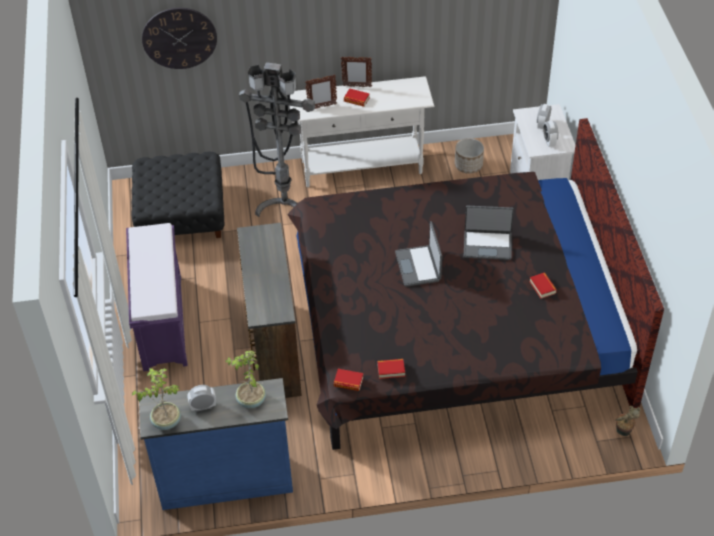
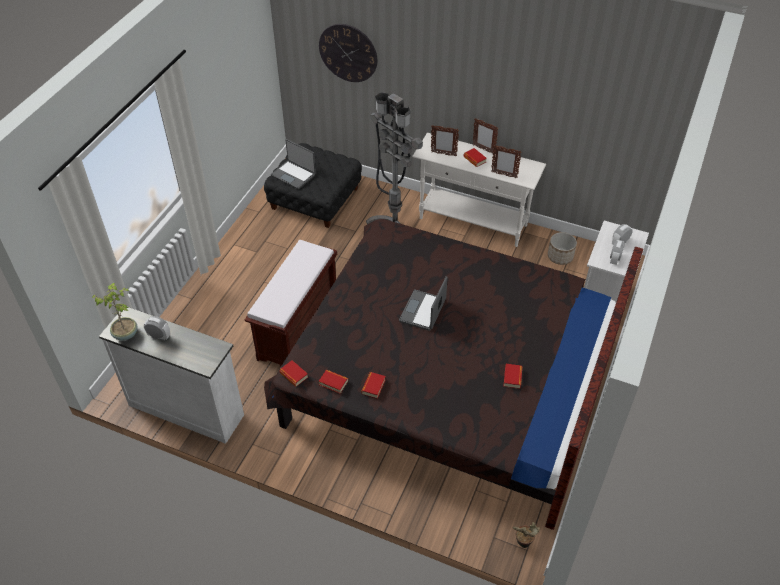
camera: 30 degrees right, 0 degrees up
purple bench [126,223,188,371] -> none
blue dresser [139,378,293,510] -> white dresser [99,307,244,444]
potted plant [226,351,266,408] -> none
brown dresser [237,223,302,398] -> brown bench [245,240,337,367]
laptop [464,206,514,260] -> laptop moved to [271,139,316,189]
none -> book [361,372,386,399]
none -> picture frame [491,145,522,178]

